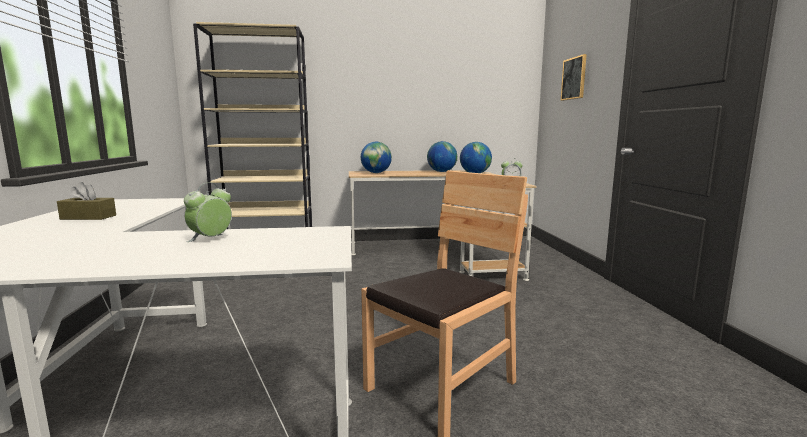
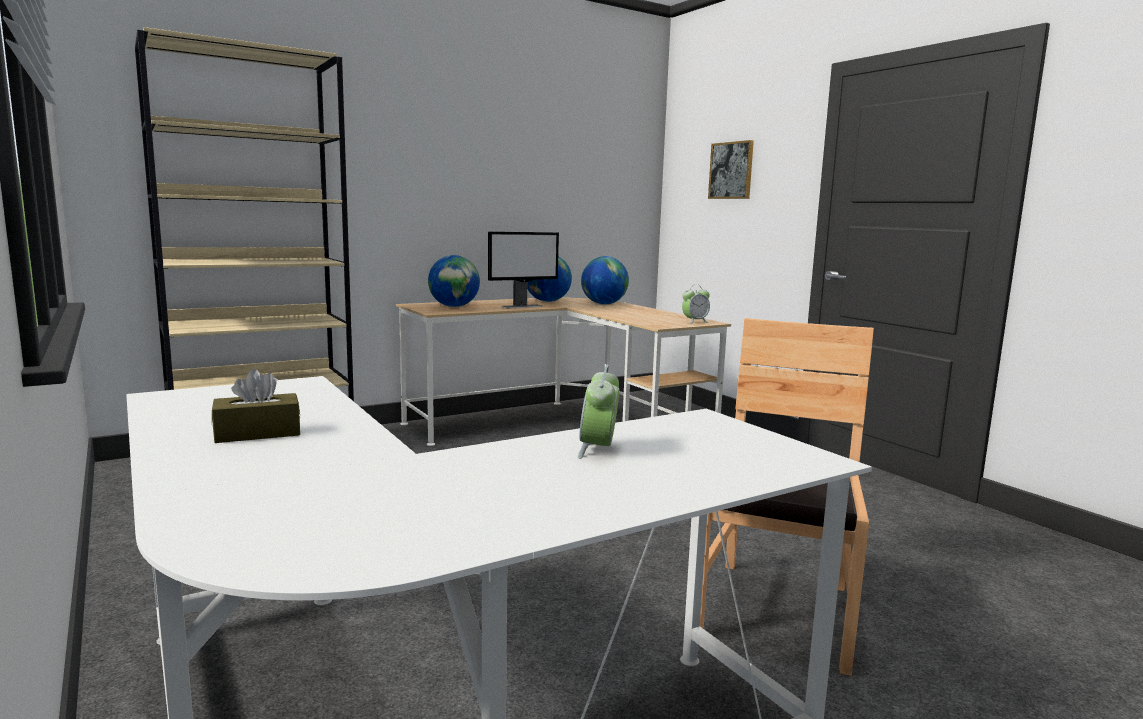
camera: 25 degrees left, 0 degrees up
none -> monitor [488,232,559,308]

